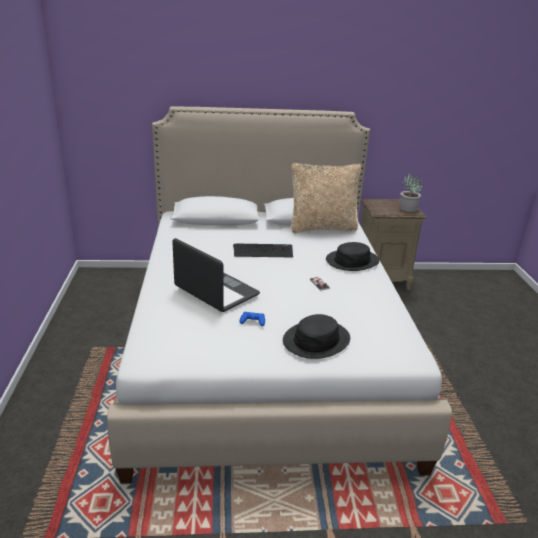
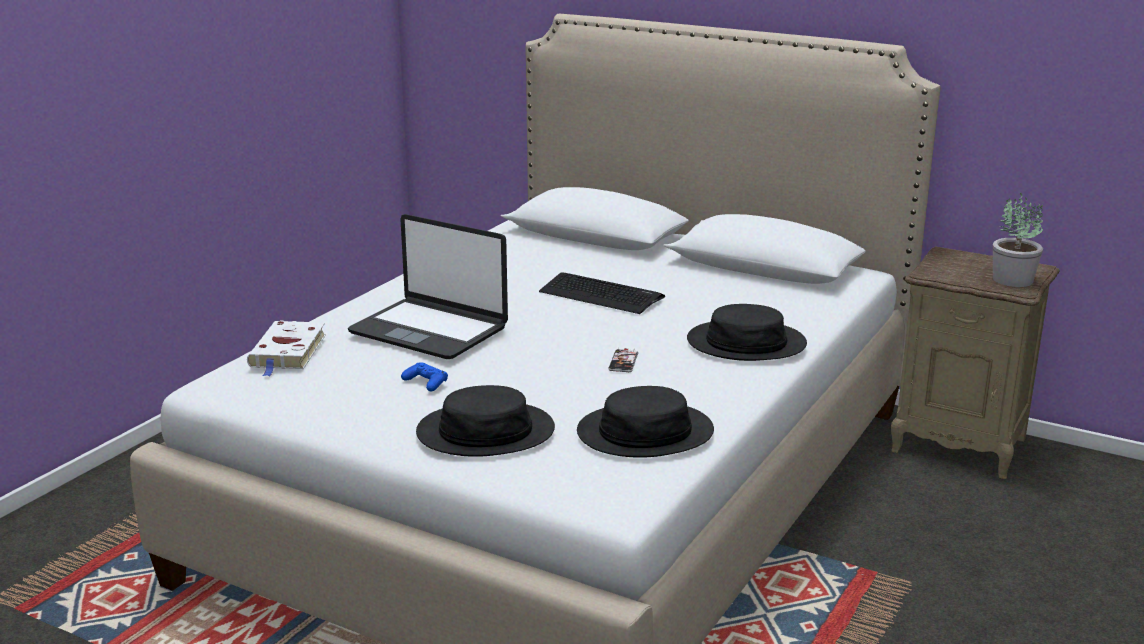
camera: 35 degrees right, 5 degrees down
laptop [172,238,260,312] -> laptop turned 135 degrees clockwise [348,214,508,359]
beige pillow [291,163,361,234] -> none
none -> white book [247,320,326,376]
none -> black hat [577,386,714,458]

